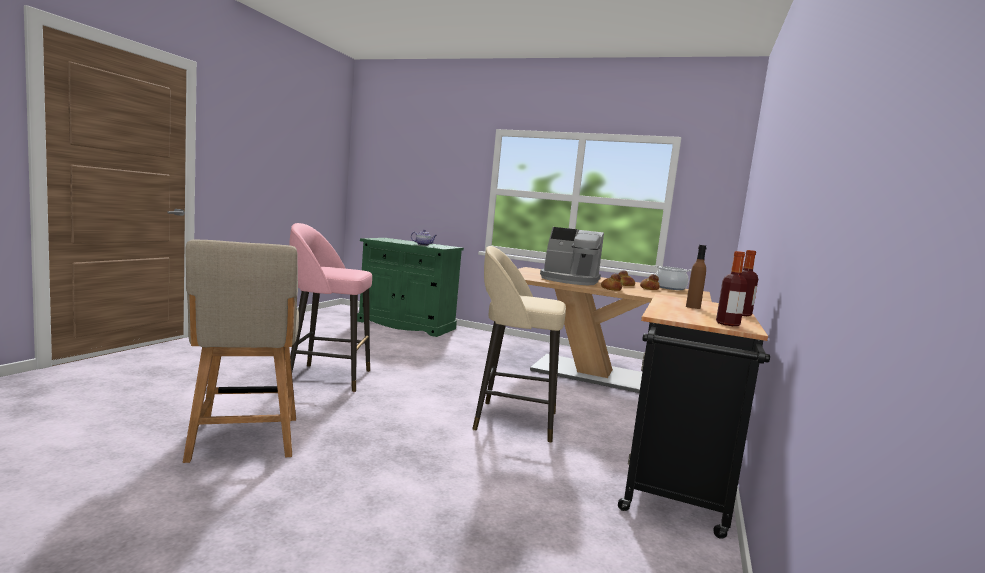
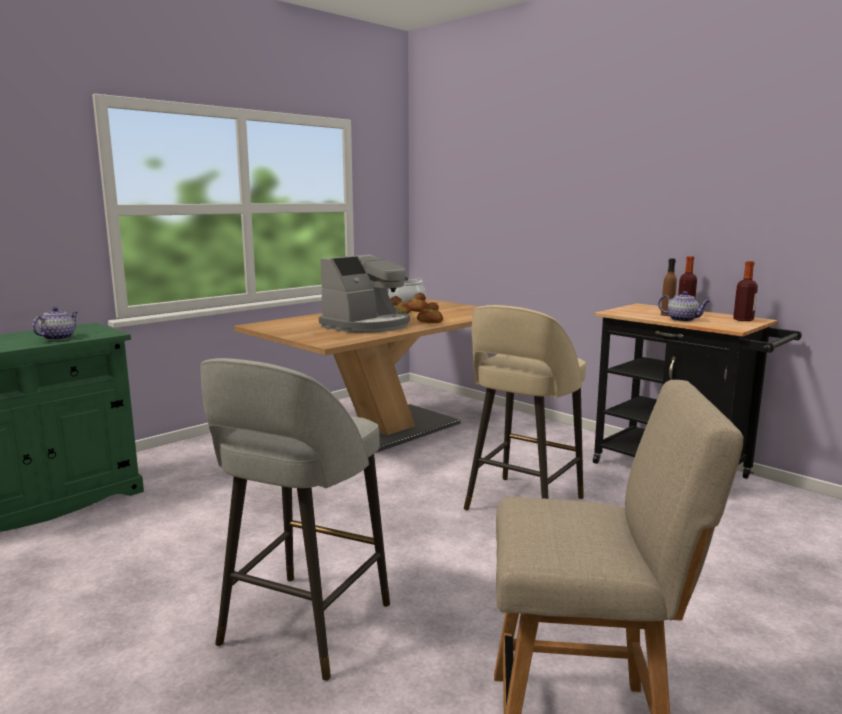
camera: 65 degrees left, 5 degrees up
pink stool [289,223,372,392] -> grey stool [200,358,390,681]
none -> teapot [658,291,710,322]

